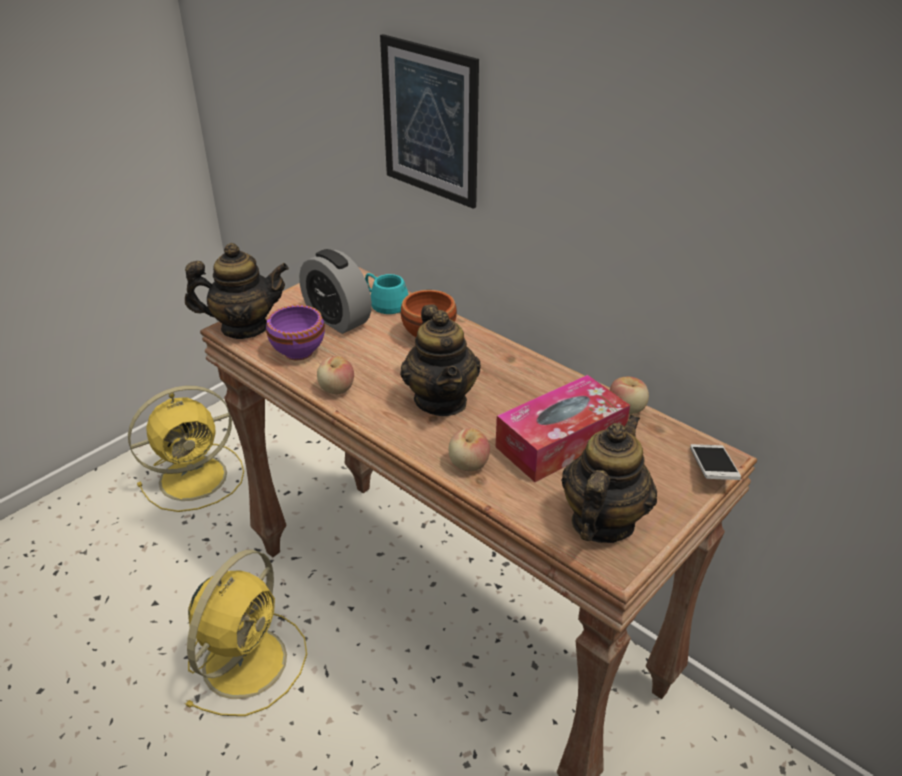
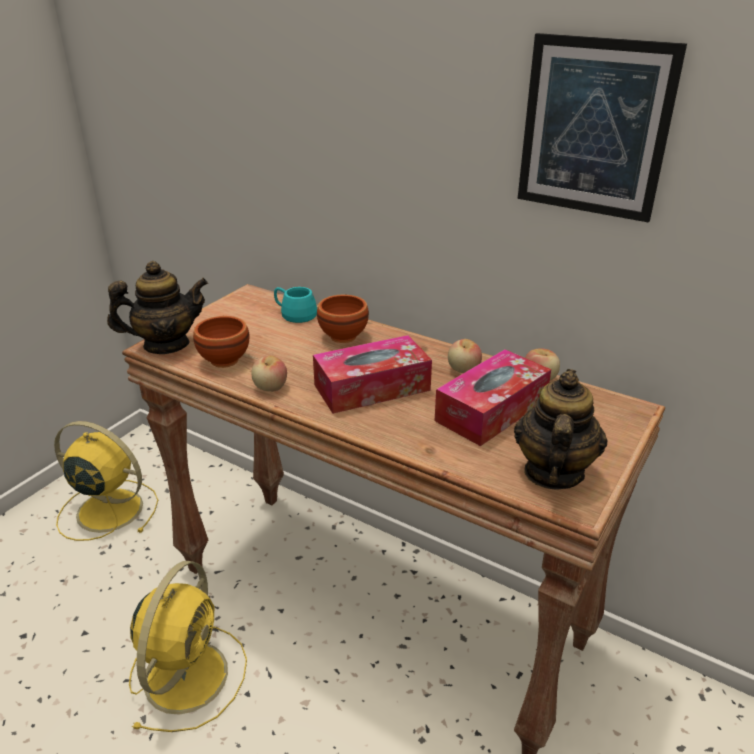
camera: 10 degrees left, 5 degrees down
yellow fan [128,386,244,512] -> yellow fan turned 120 degrees counterclockwise [54,421,158,541]
purple bowl [266,305,325,360] -> brown bowl [193,316,249,368]
alarm clock [299,249,372,334] -> none
picture [380,34,479,209] -> picture moved to [518,33,687,223]
teapot [400,305,481,416] -> tissue box [313,335,432,414]
apple [449,428,490,471] -> apple moved to [448,339,482,373]
phone [690,444,741,480] -> none

